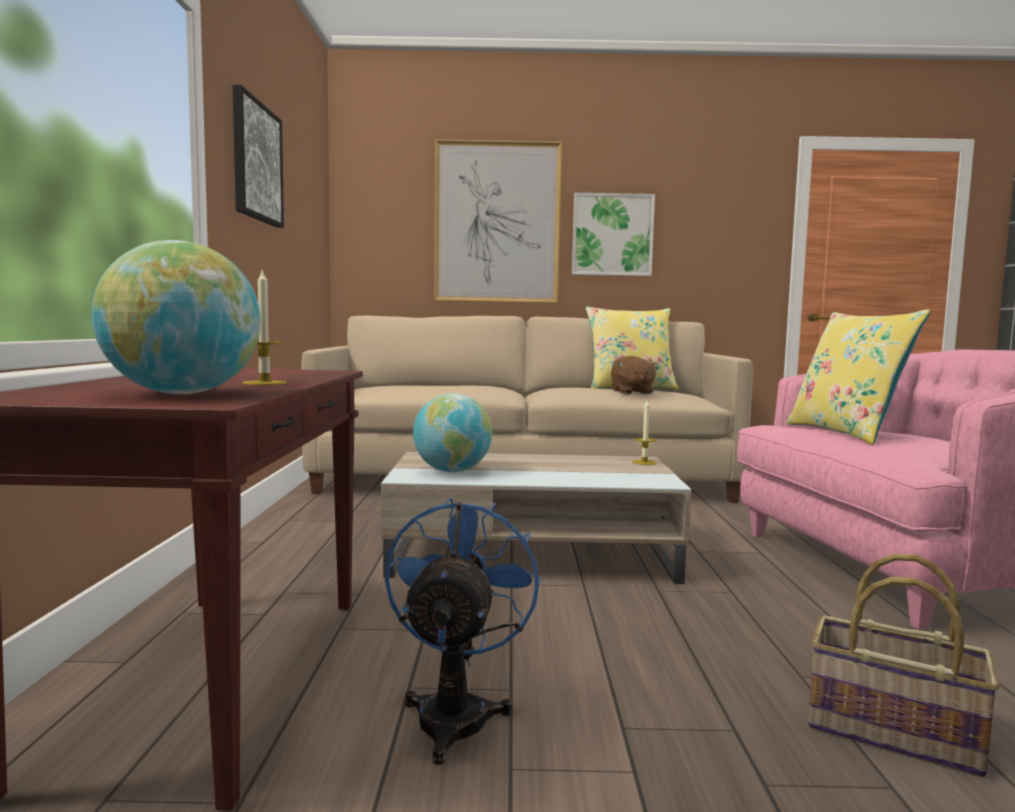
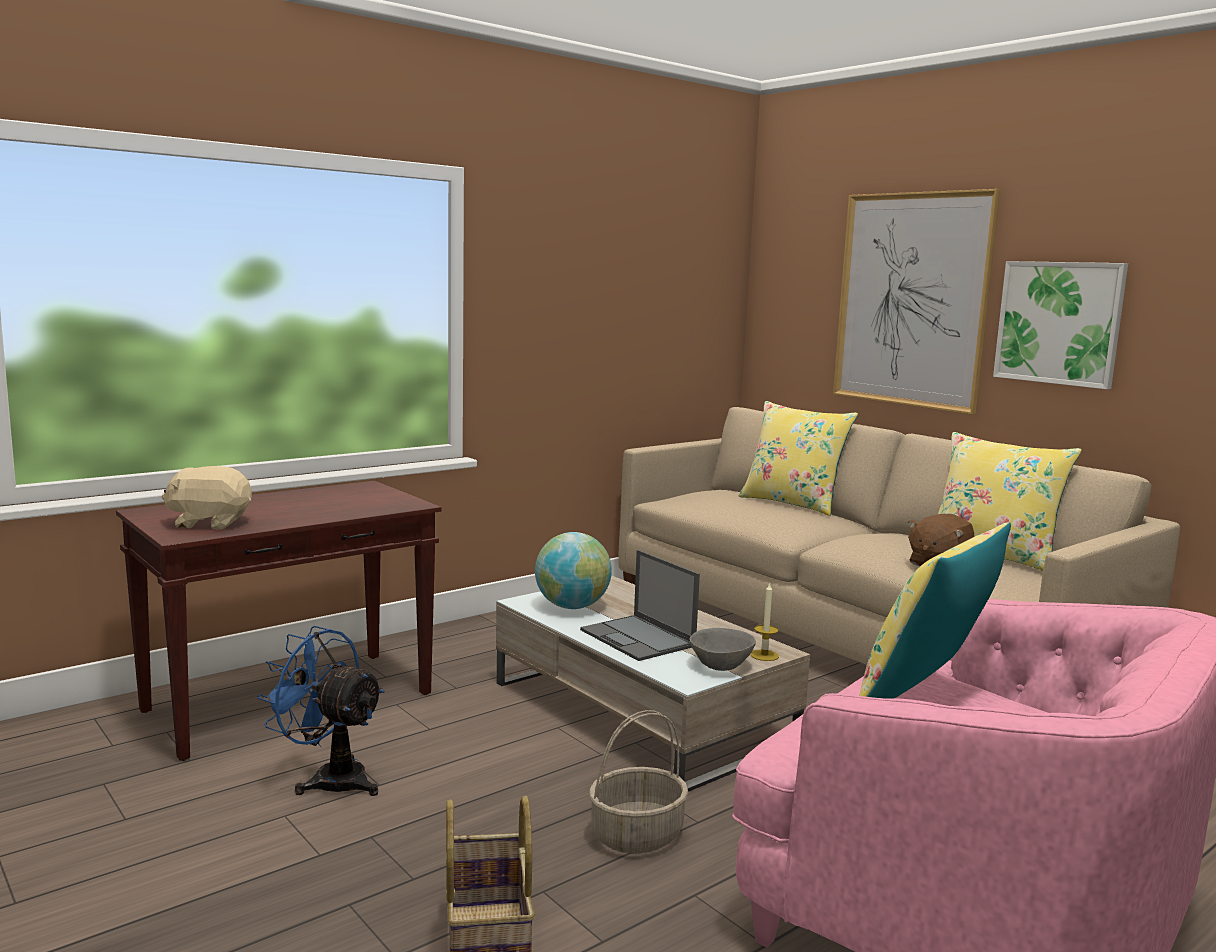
camera: 50 degrees right, 5 degrees up
globe [91,240,261,394] -> beige plush toy [161,466,252,529]
picture [233,85,284,228] -> none
candle [242,268,287,385] -> none
blue fan [385,498,541,765] -> blue fan turned 120 degrees counterclockwise [257,626,385,796]
none -> laptop [580,550,700,661]
none -> basket [589,710,688,853]
none -> grey bowl [690,628,756,671]
none -> yellow pillow [739,401,858,516]

